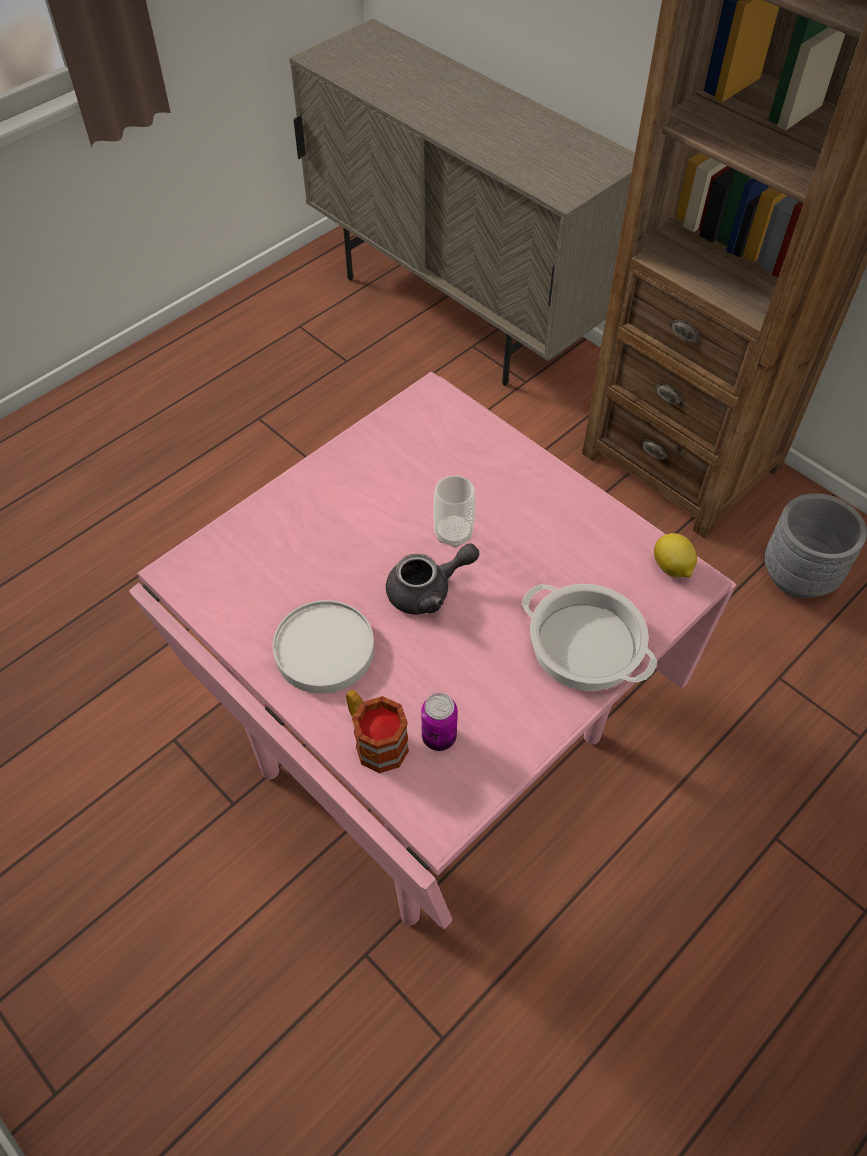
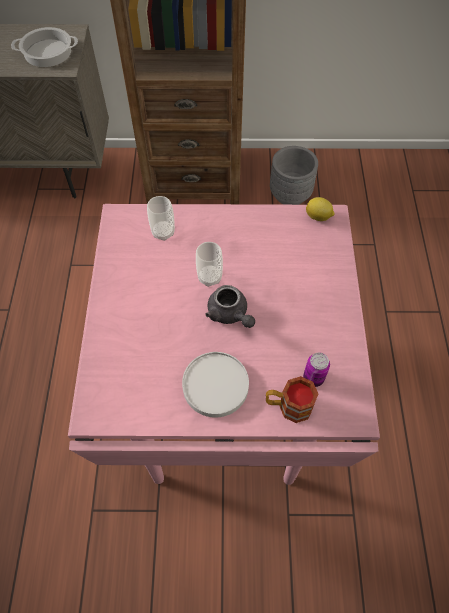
camera: 45 degrees left, 5 degrees up
grey teapot [386,543,479,614] -> grey teapot turned 120 degrees clockwise [205,285,255,328]
cooking pot [522,584,657,691] -> cooking pot moved to [11,27,78,67]
none -> cup [147,196,175,241]

